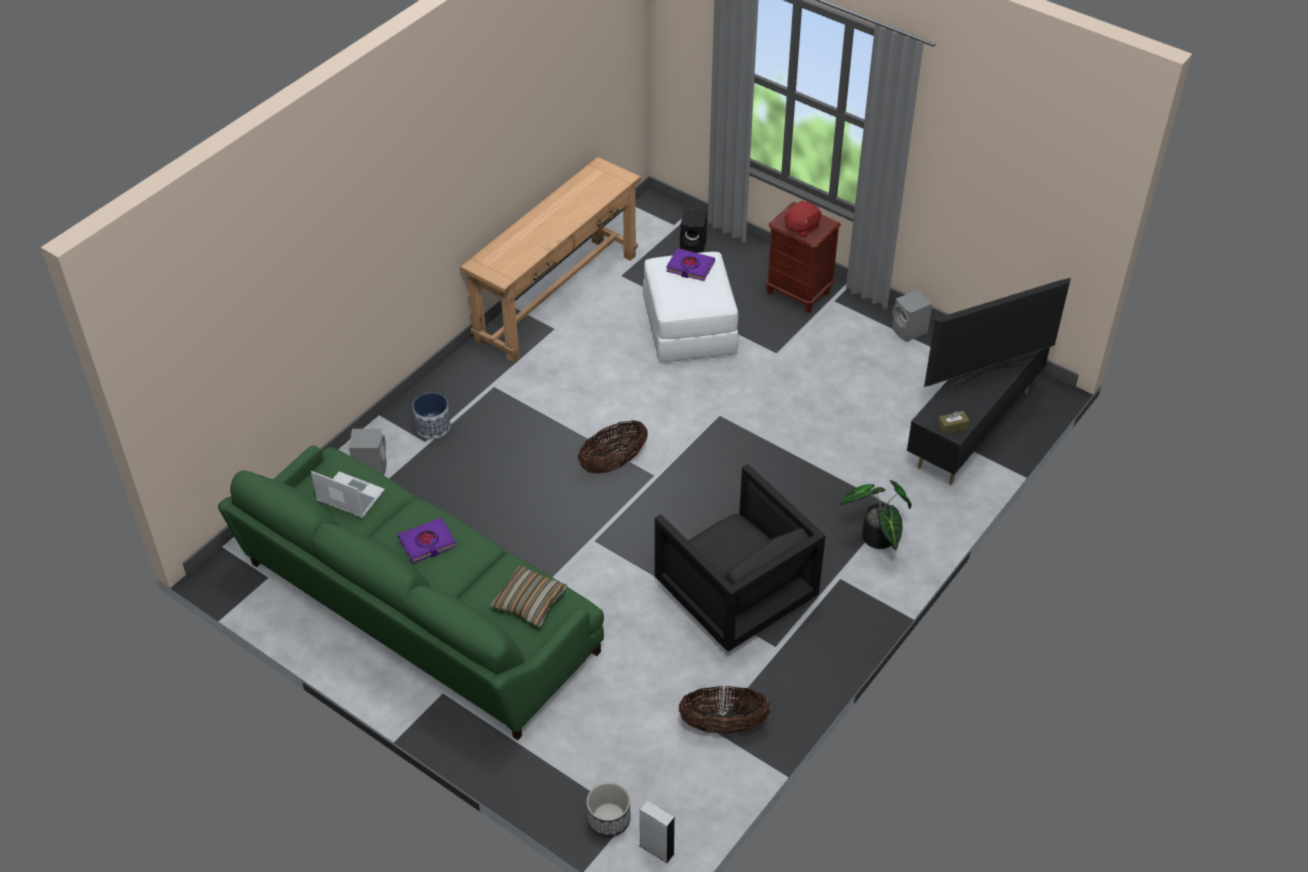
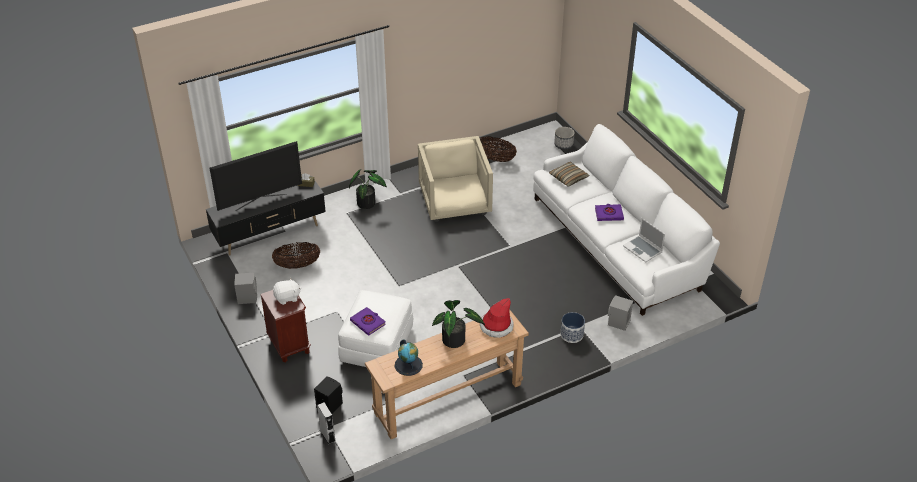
camera: 155 degrees left, 5 degrees down
green sofa [218,445,604,740] -> white sofa [533,124,720,316]
basket [578,420,648,473] -> basket moved to [272,242,320,269]
grey speaker [640,800,675,863] -> grey speaker moved to [317,402,335,444]
black armchair [655,464,826,652] -> beige armchair [418,136,493,222]
red plush toy [785,201,822,238] -> white plush toy [273,278,301,305]
television [924,278,1071,387] -> television turned 150 degrees clockwise [210,141,302,211]
none -> globe [395,339,423,376]
none -> potted plant [432,300,485,348]
none -> hat [480,298,513,338]

